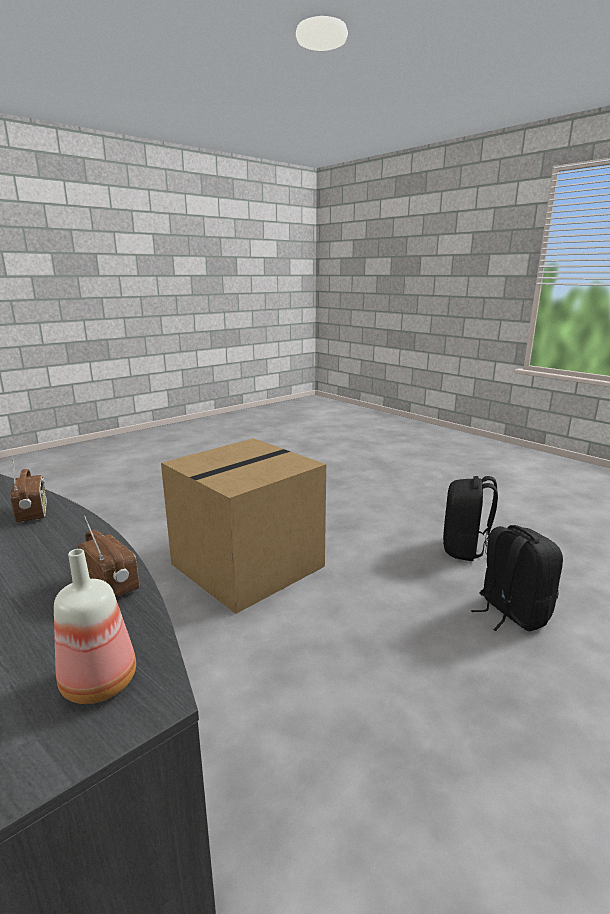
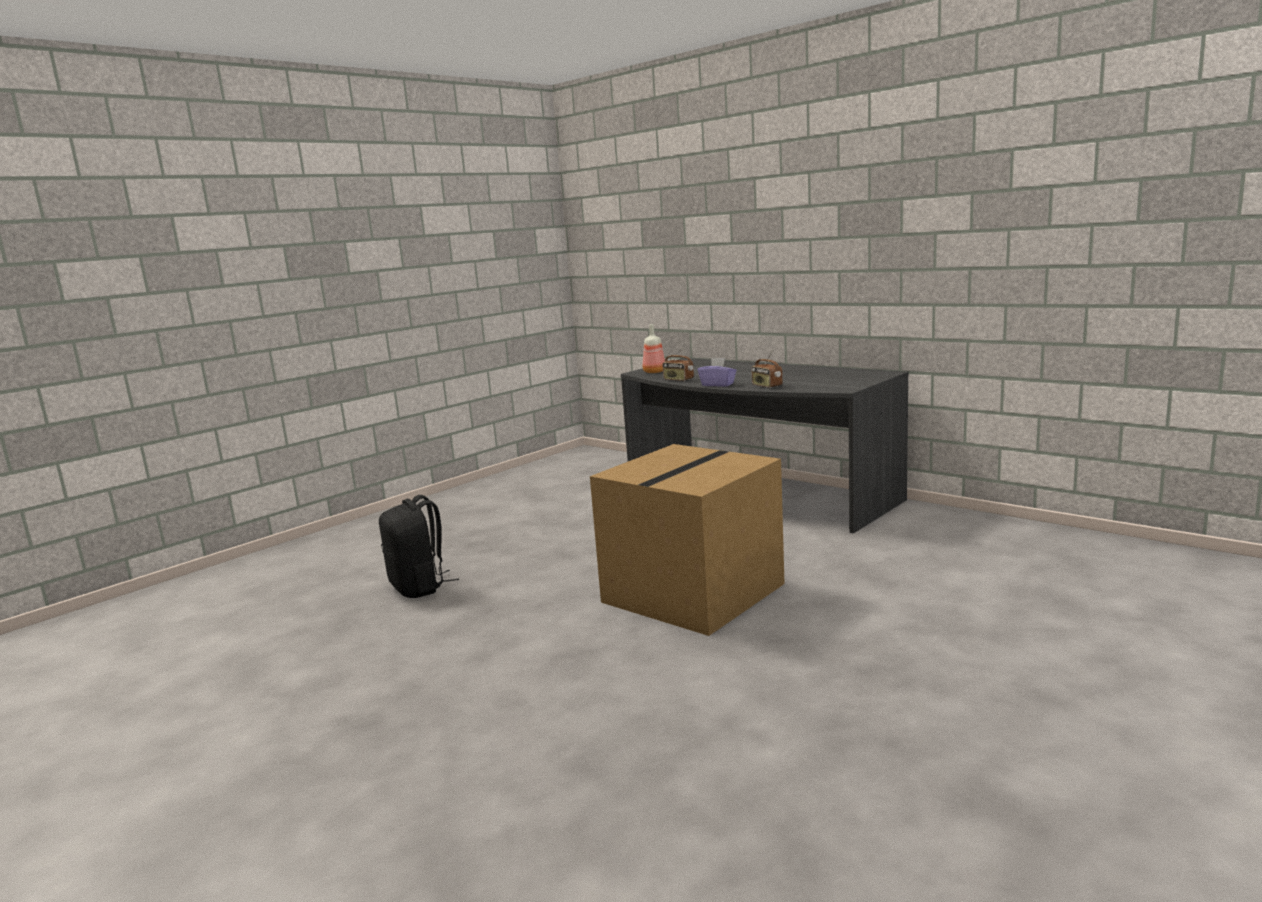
camera: 175 degrees right, 5 degrees down
black backpack [443,476,498,561] -> none
none -> purple tissue box [698,358,737,387]

